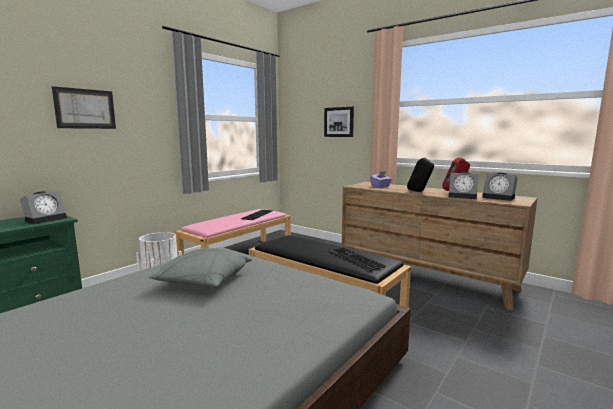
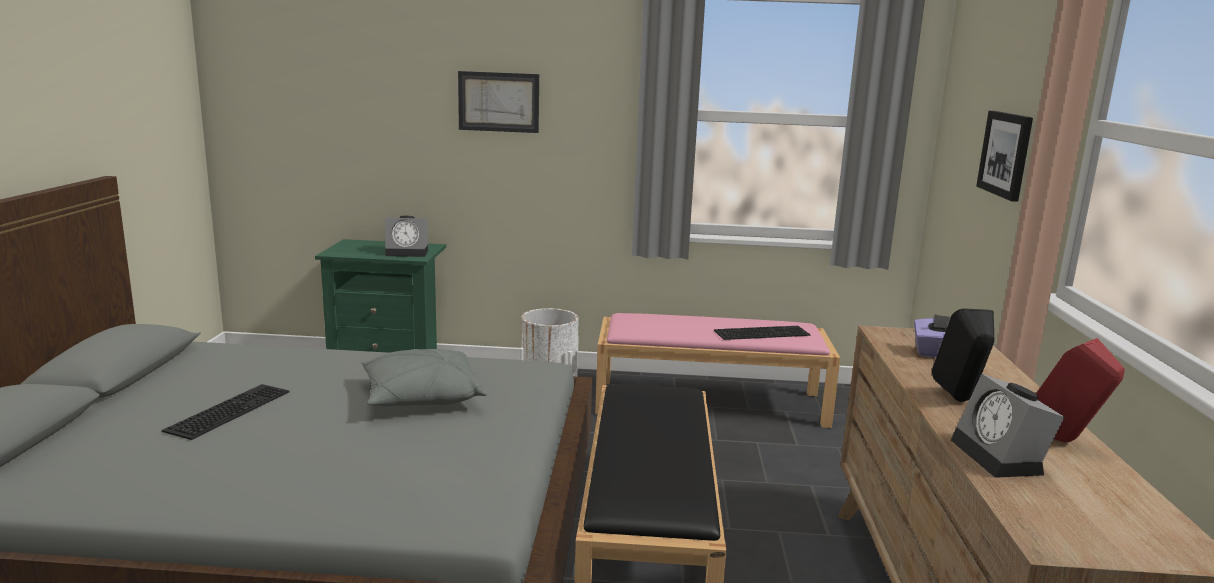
camera: 55 degrees right, 5 degrees up
keyboard [328,247,386,271] -> keyboard moved to [162,384,289,440]
alarm clock [482,173,518,201] -> none

